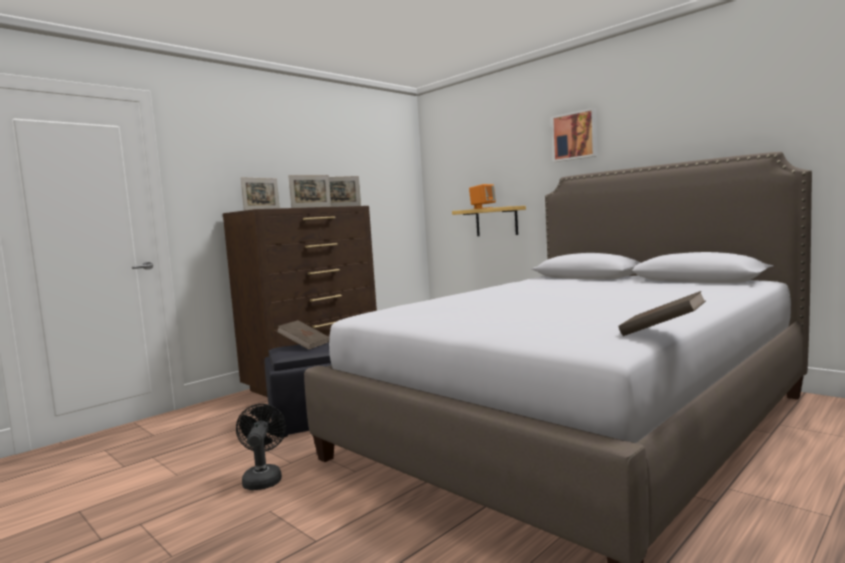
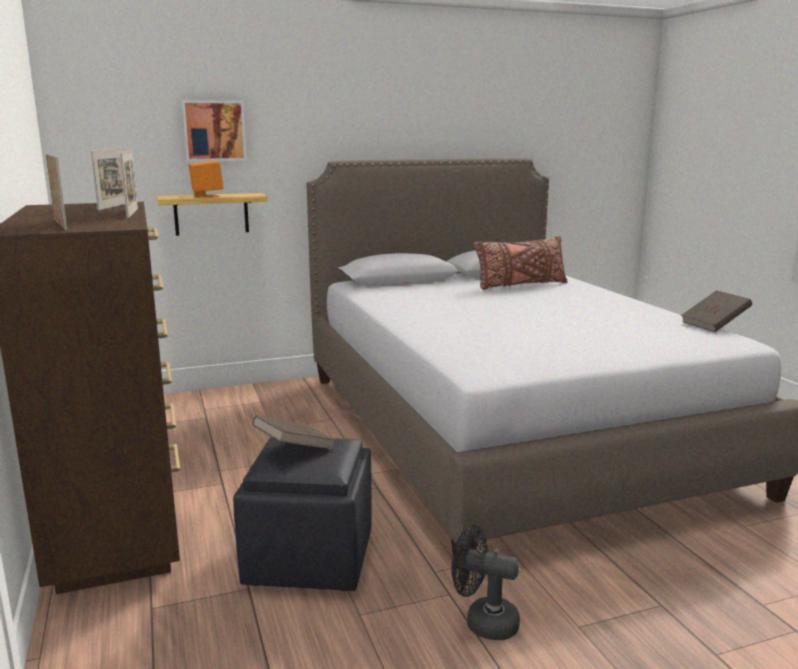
camera: 65 degrees left, 10 degrees up
picture [551,108,597,162] -> picture moved to [181,100,247,162]
none -> brown pillow [473,236,567,290]

